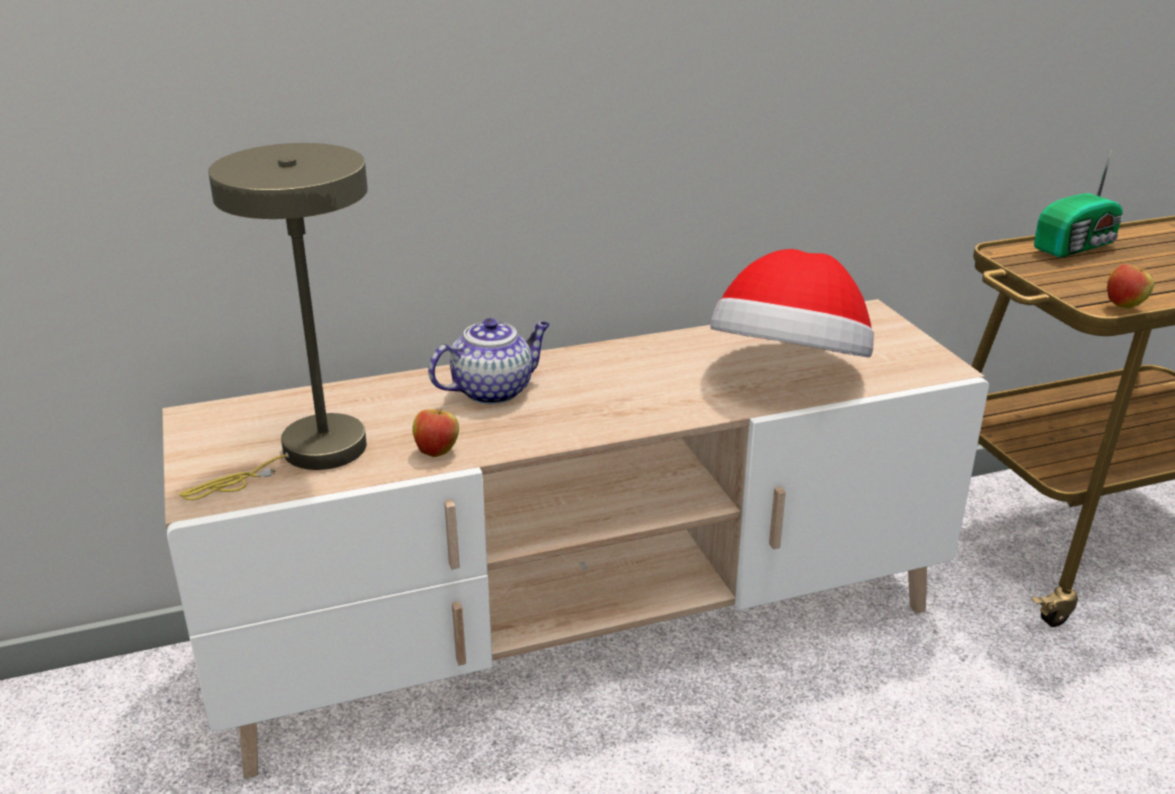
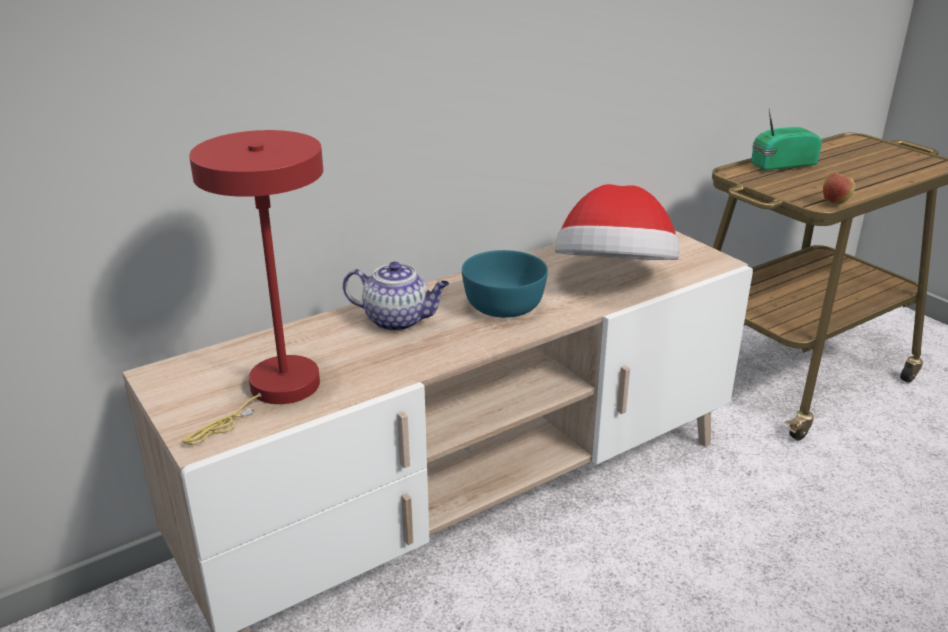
camera: 15 degrees left, 0 degrees up
beige table lamp [179,143,368,500] -> red table lamp [182,130,323,445]
apple [412,403,459,457] -> none
teapot [428,318,550,405] -> teapot turned 60 degrees clockwise [343,262,449,331]
radio [1034,149,1123,258] -> radio turned 150 degrees counterclockwise [751,109,822,170]
none -> turquoise bowl [462,250,548,318]

